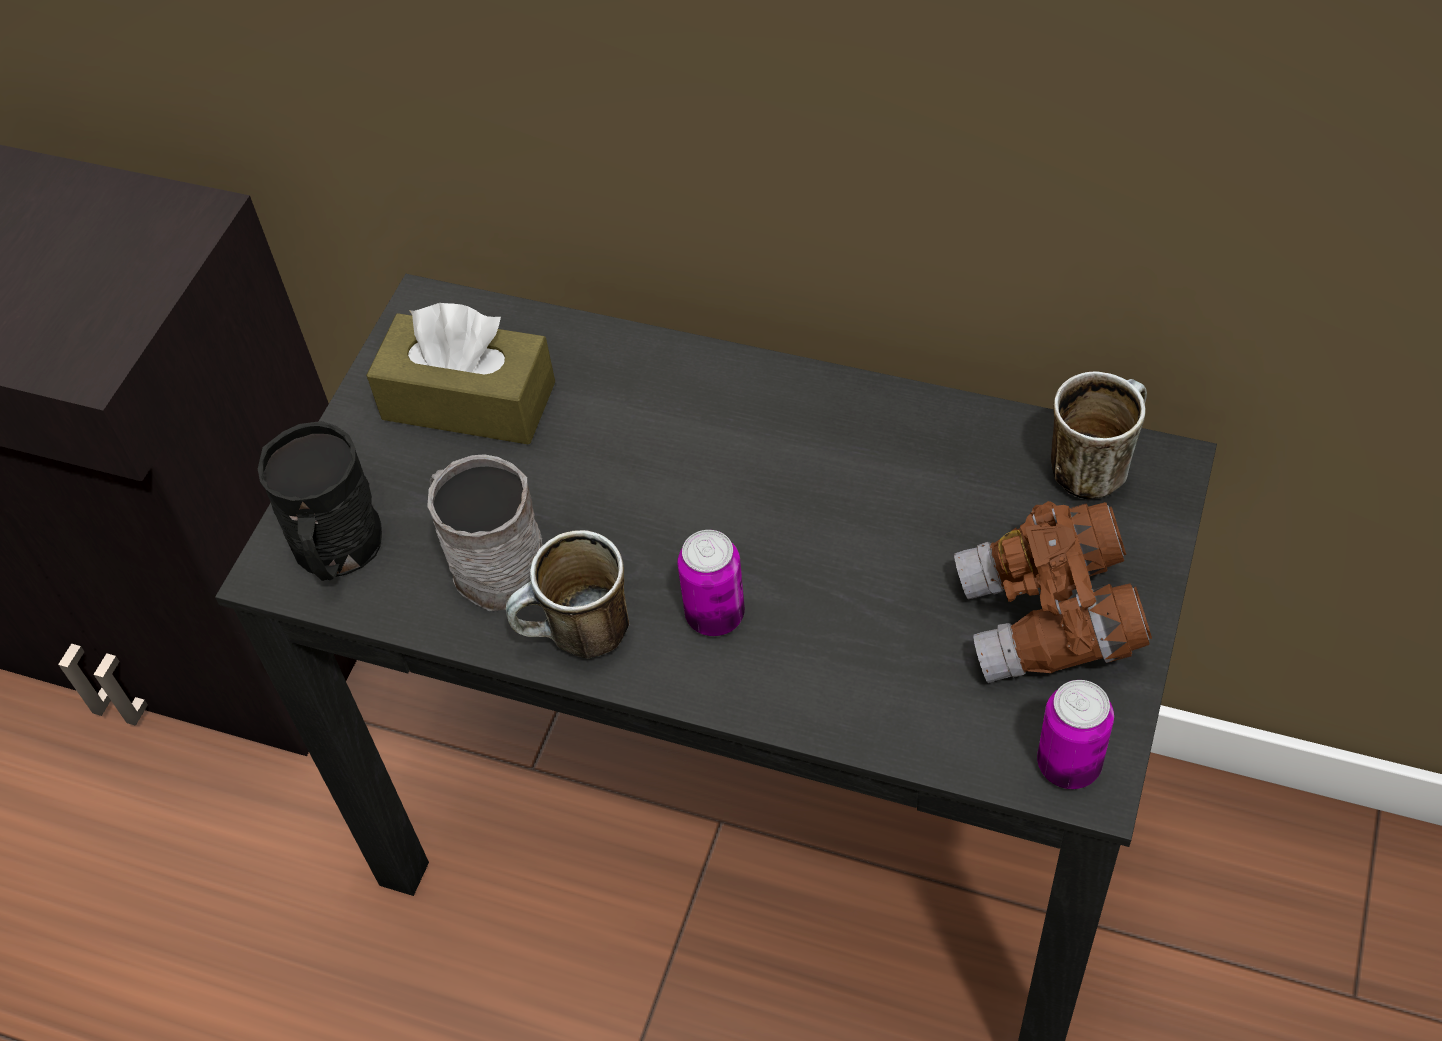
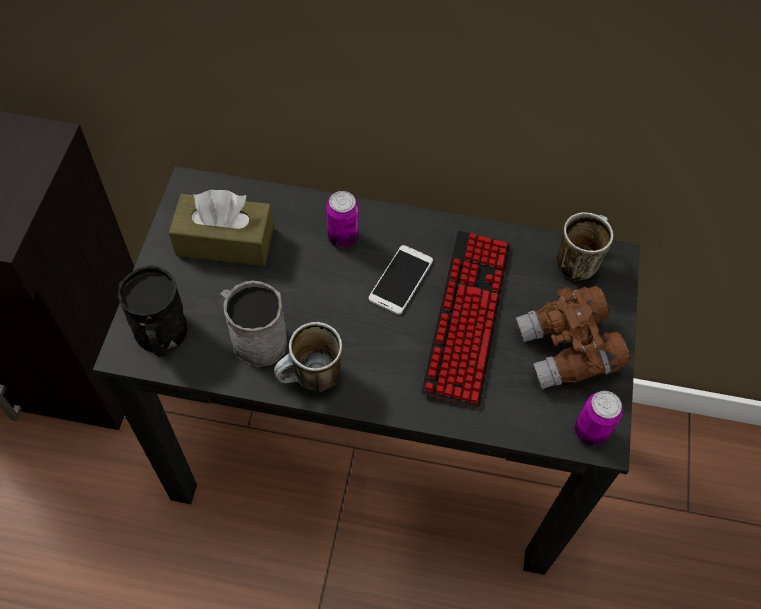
camera: 15 degrees left, 5 degrees up
can [677,530,745,636] -> can moved to [326,191,359,248]
none -> phone [368,245,433,315]
none -> keyboard [421,230,510,408]

